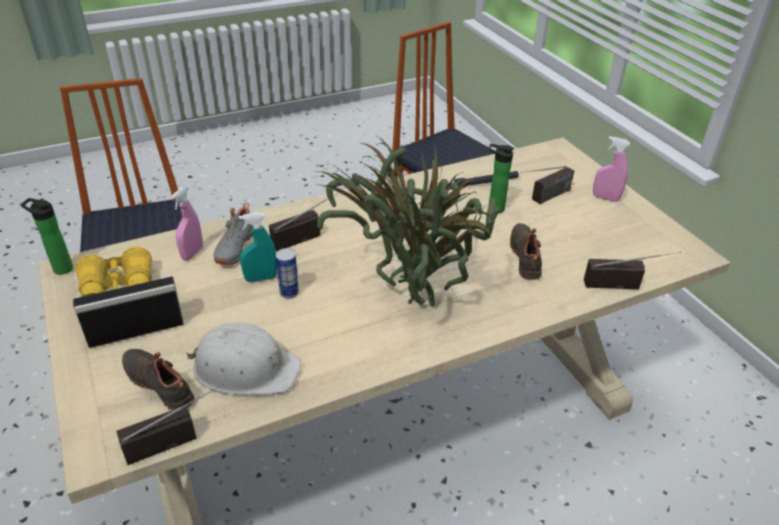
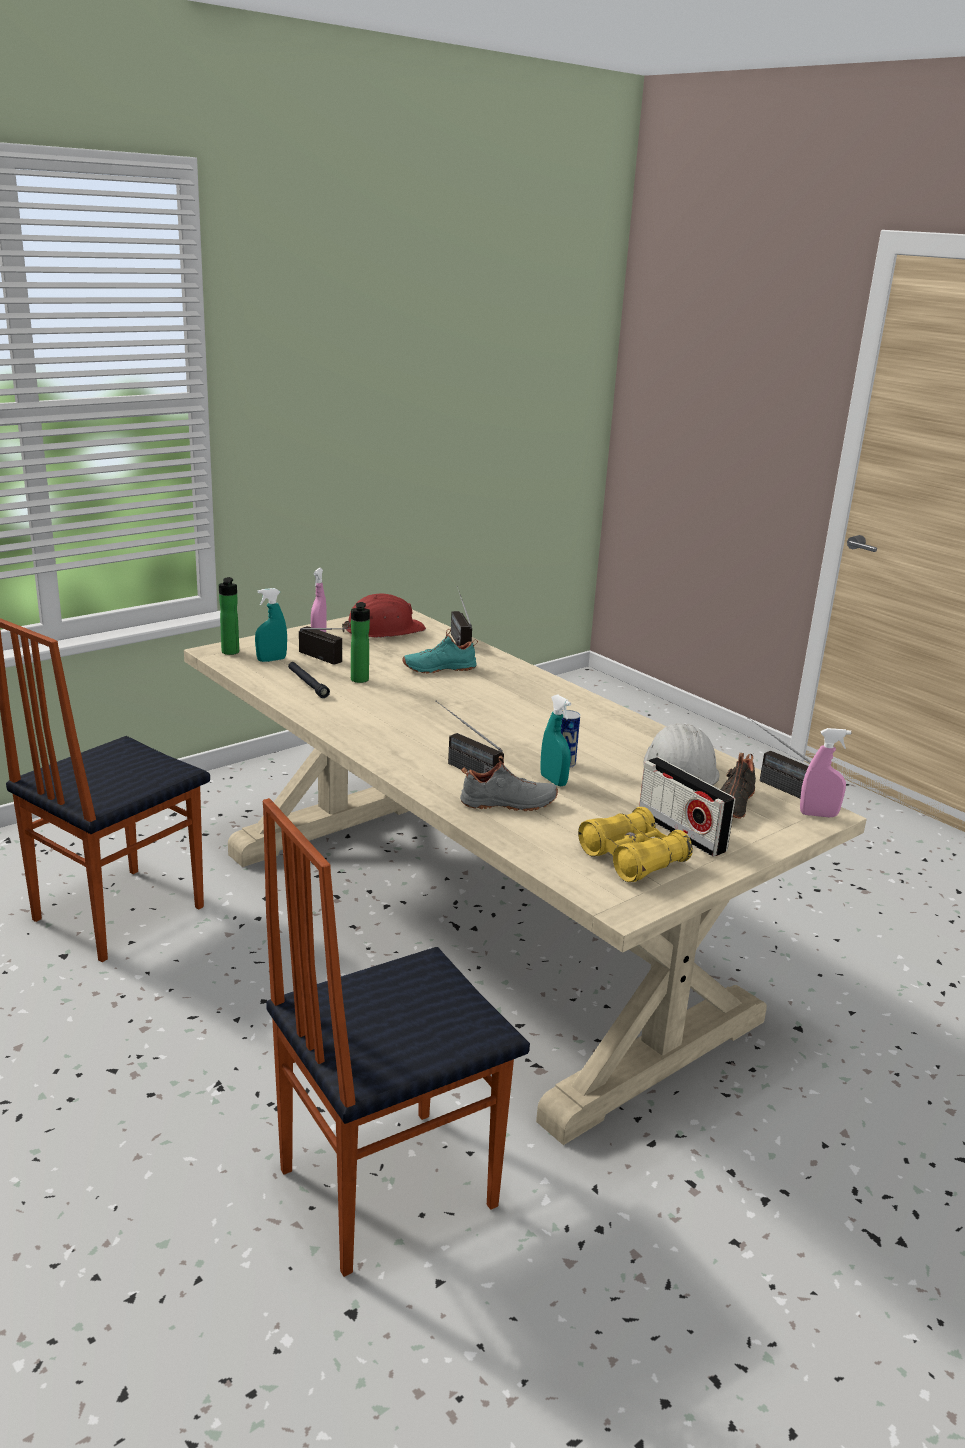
camera: 105 degrees left, 15 degrees down
bottle [21,198,73,275] -> bottle moved to [219,577,239,655]
pink spray bottle [171,187,203,261] -> pink spray bottle moved to [800,728,851,817]
potted plant [317,135,500,307] -> none
black shoe [510,223,542,280] -> turquoise shoe [402,629,478,674]
none -> turquoise spray bottle [255,588,287,662]
none -> red hard hat [342,594,426,638]

